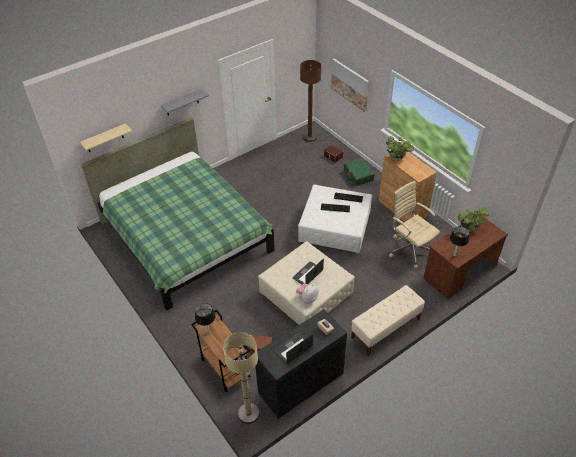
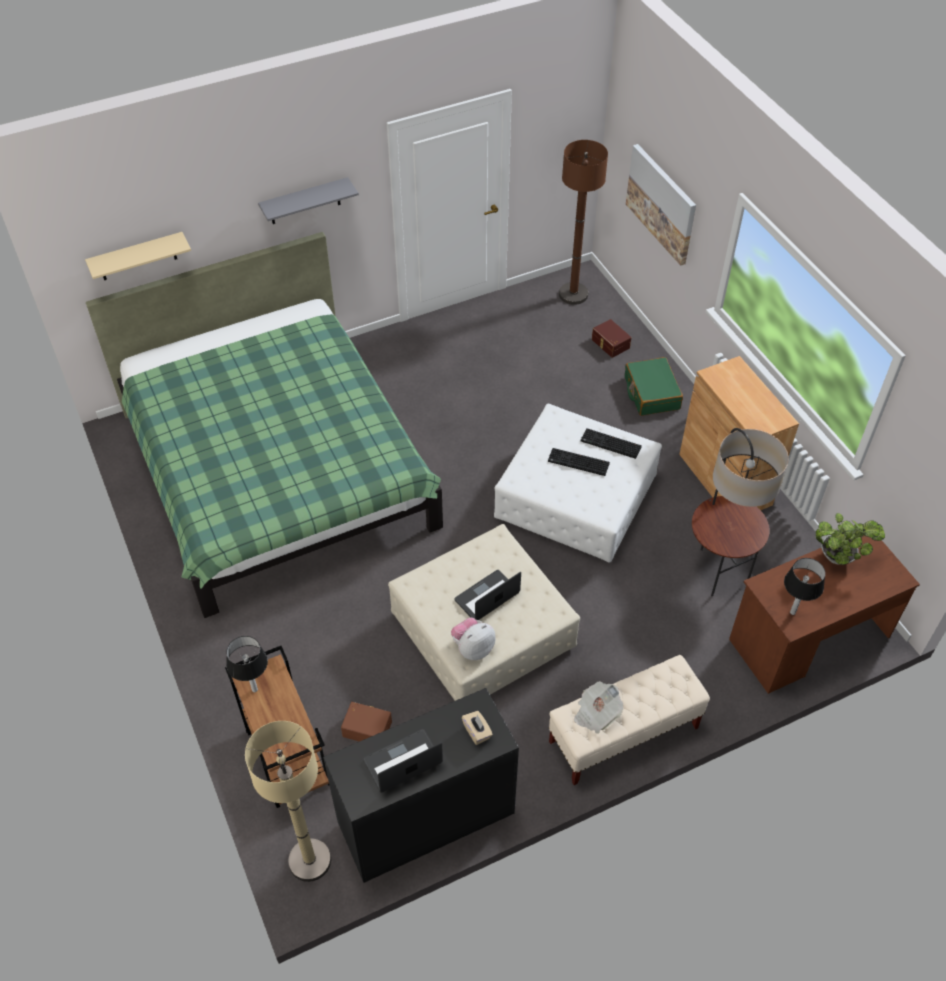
camera: 10 degrees right, 5 degrees up
potted plant [386,136,414,161] -> none
beige office chair [389,181,440,269] -> floor lamp [692,428,789,596]
none -> newspaper [574,681,624,734]

